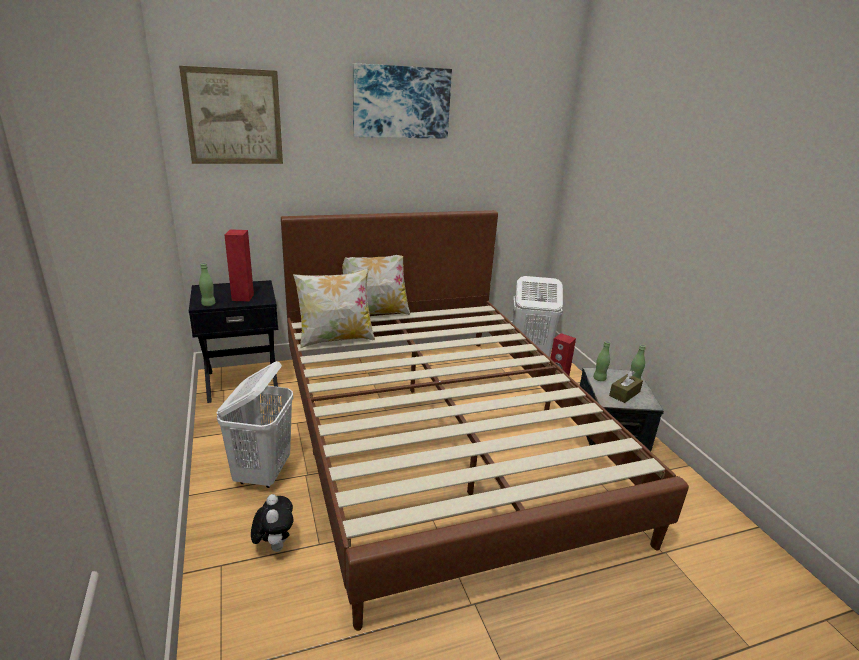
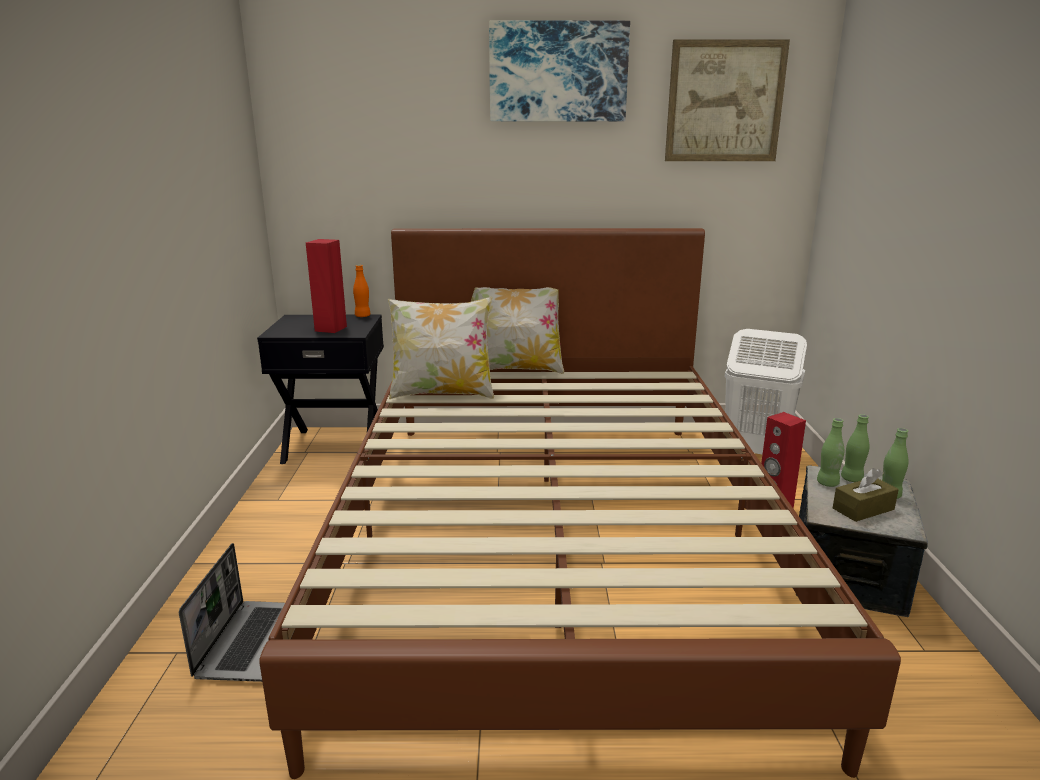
camera: 20 degrees right, 5 degrees down
picture [179,66,283,164] -> picture moved to [665,39,790,161]
green bottle [199,263,216,306] -> green bottle moved to [841,414,870,482]
white laundry basket [216,361,293,488] -> none
plush toy [251,494,293,552] -> laptop [179,543,285,682]
none -> orange bottle [353,265,371,317]

